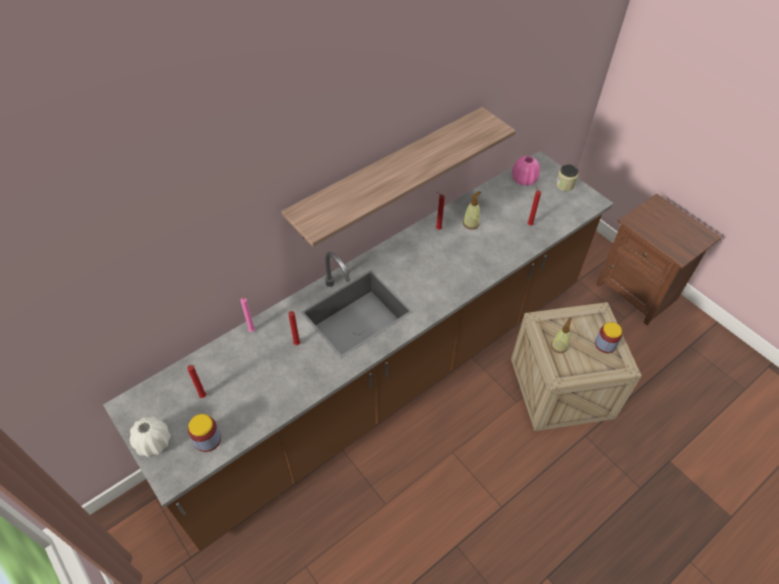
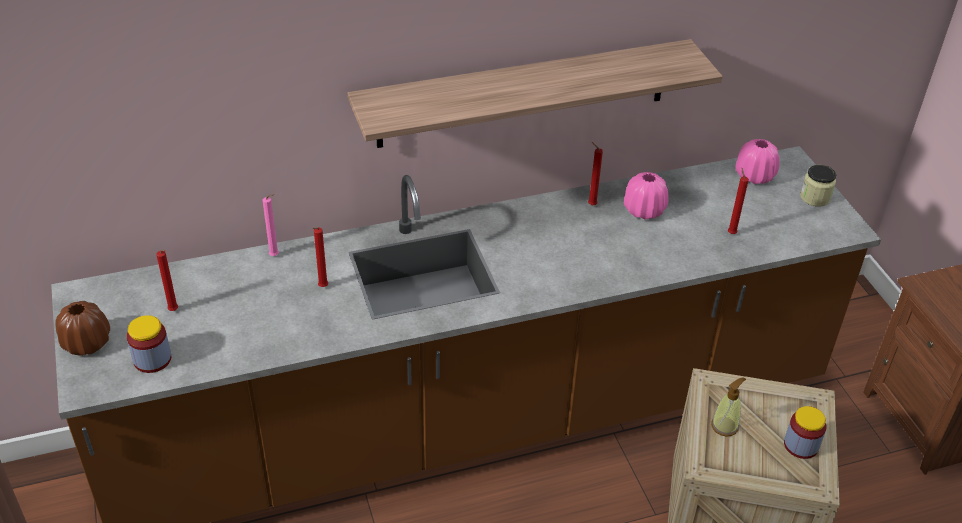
camera: 20 degrees right, 10 degrees down
white vase [130,417,171,457] -> brown vase [55,301,110,356]
soap dispenser [463,191,482,230] -> pink vase [624,172,668,220]

